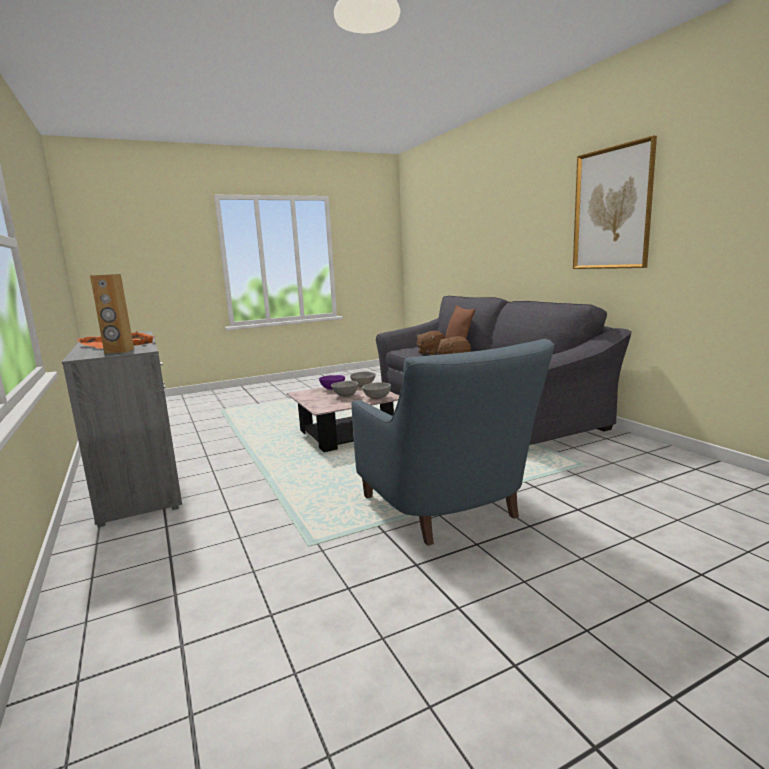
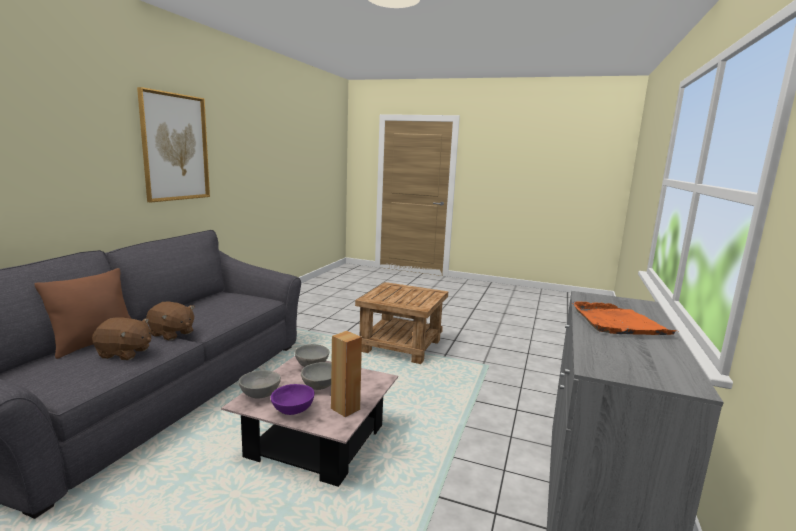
camera: 135 degrees left, 0 degrees up
brown speaker [90,274,134,354] -> brown speaker moved to [331,331,362,417]
blue armchair [352,339,555,546] -> brown side table [355,282,448,364]

